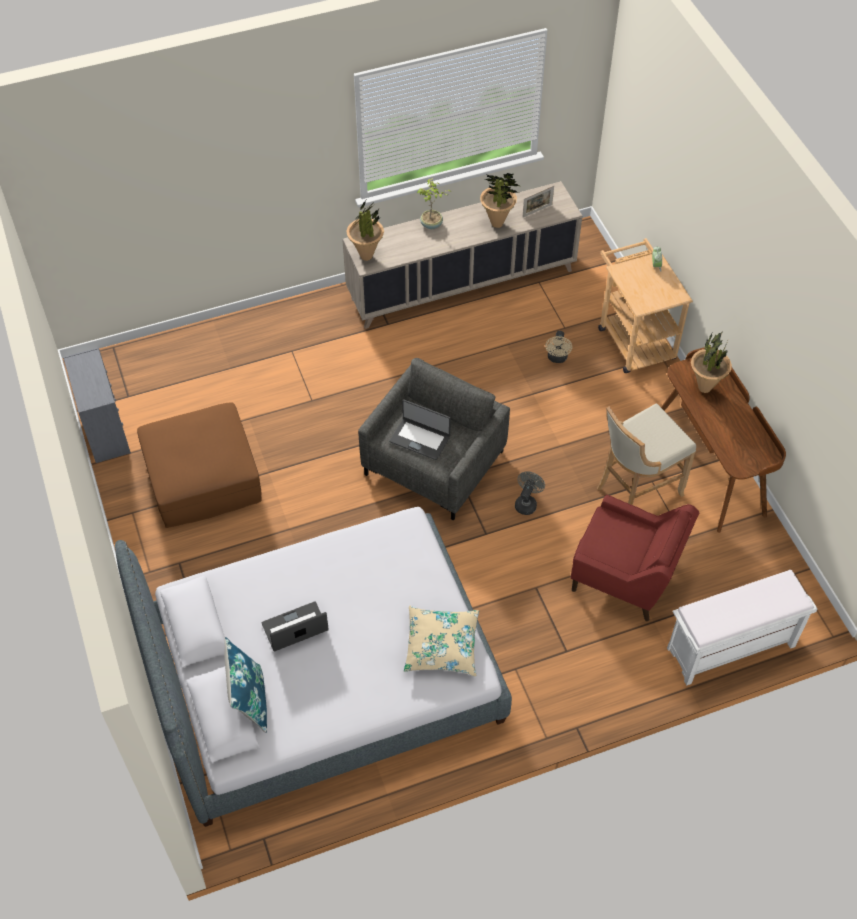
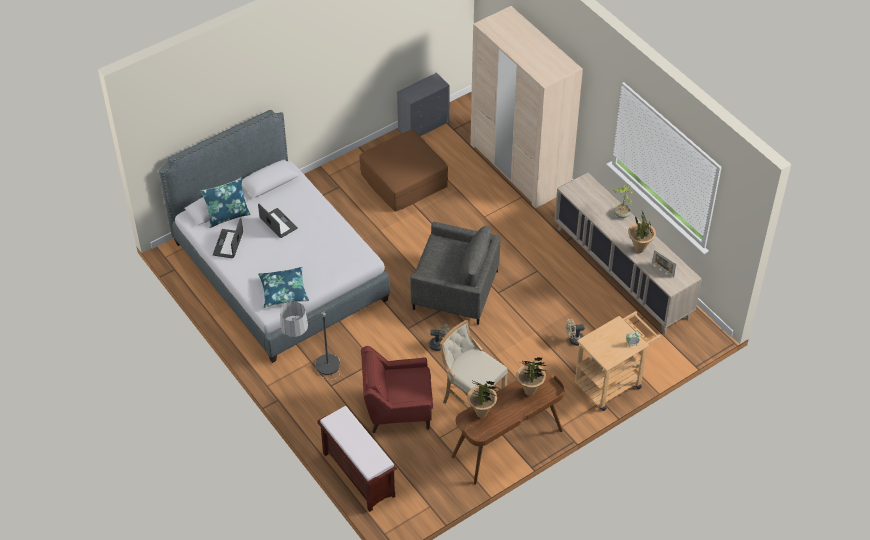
camera: 75 degrees right, 5 degrees down
potted plant [347,201,384,261] -> potted plant moved to [467,381,499,418]
laptop [389,399,451,460] -> laptop moved to [213,218,243,258]
beige pillow [404,606,479,677] -> blue pillow [258,267,309,308]
red armchair [570,495,699,621] -> red armchair turned 75 degrees clockwise [361,346,433,433]
white bench [667,570,818,685] -> brown bench [317,406,397,512]
none -> floor lamp [280,302,340,380]
none -> beige wardrobe [470,6,583,208]

